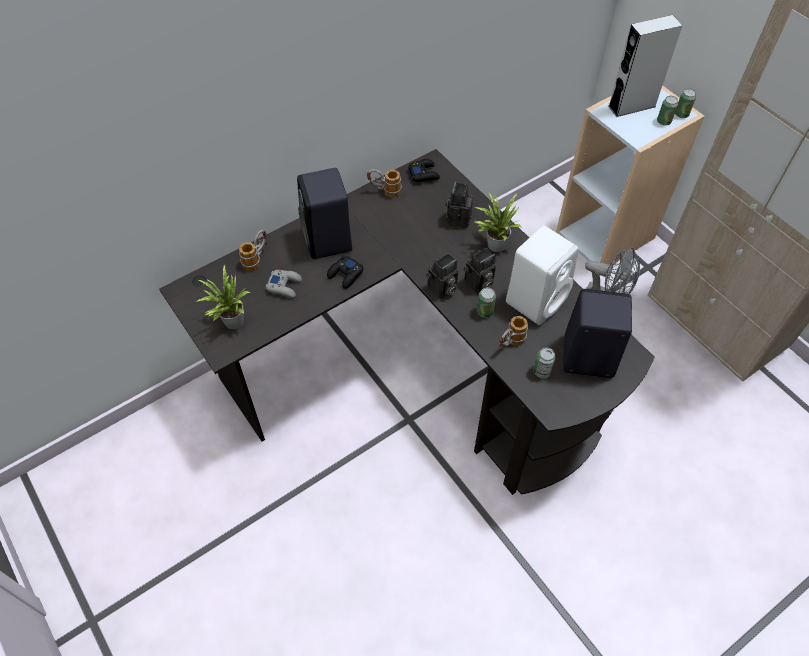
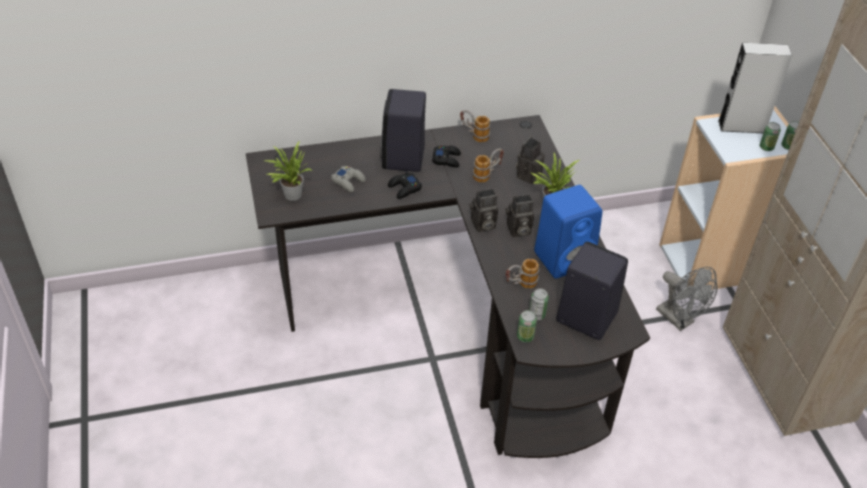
camera: 20 degrees right, 10 degrees down
mug [239,230,267,271] -> mug moved to [473,148,504,182]
black game controller [408,159,440,182] -> black game controller moved to [432,146,461,167]
can [477,287,496,318] -> can moved to [517,310,537,342]
white speaker [506,226,579,325] -> blue speaker [534,185,602,279]

